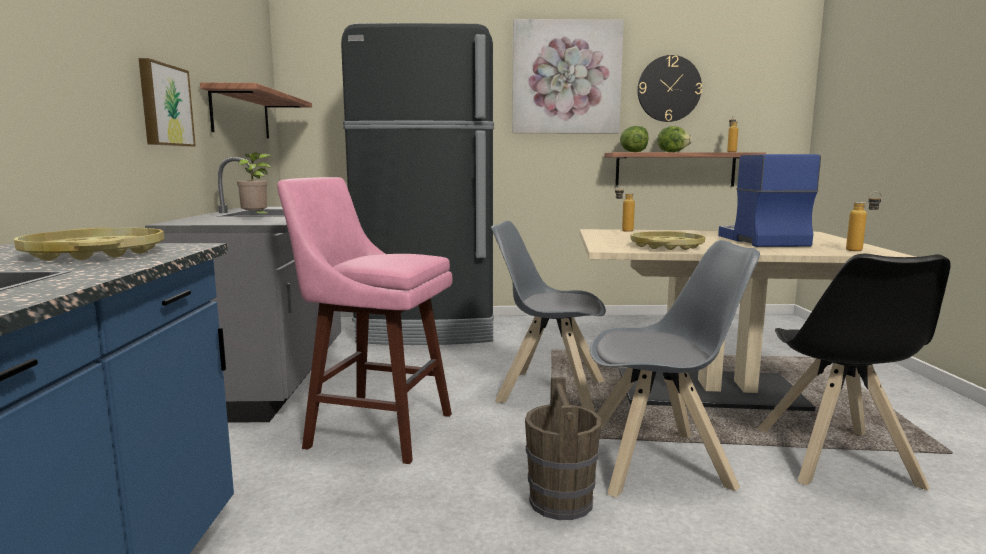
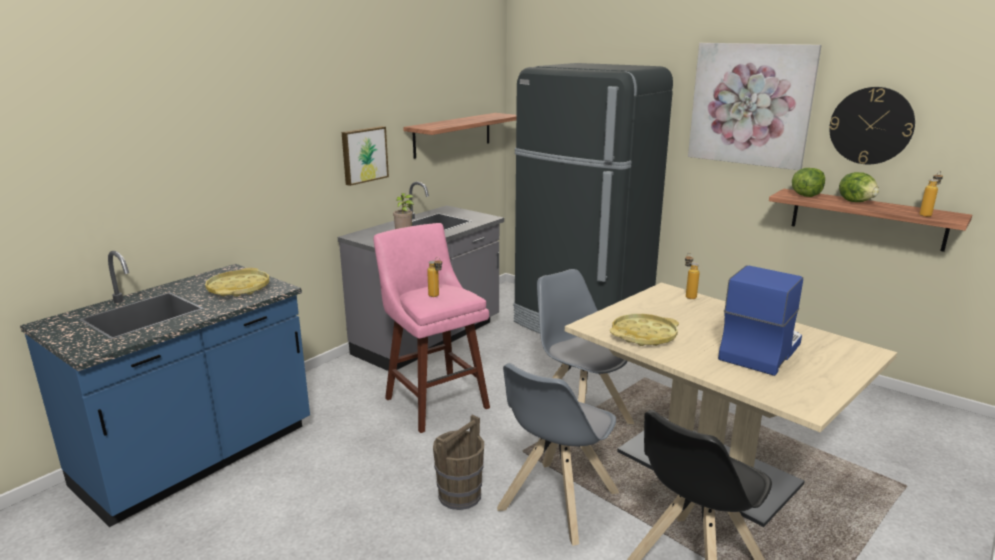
camera: 40 degrees right, 10 degrees up
grey chair [590,240,760,498] -> grey chair turned 90 degrees clockwise [497,363,619,546]
bottle [846,192,882,251] -> bottle moved to [427,257,442,297]

